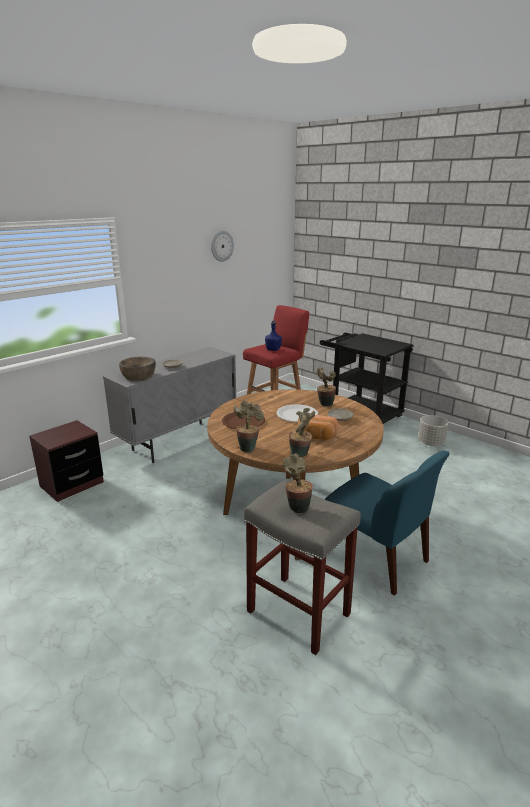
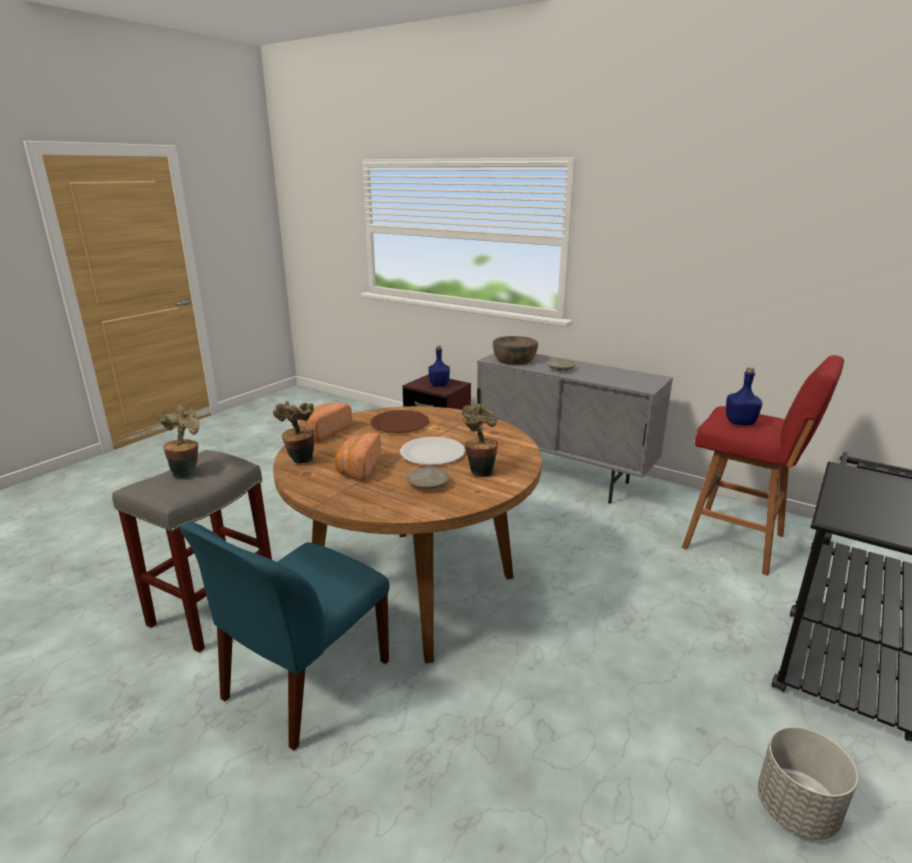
camera: 80 degrees right, 0 degrees up
wall clock [211,231,234,262] -> none
potted plant [234,400,264,452] -> bread [299,402,352,441]
none -> blue bottle [429,346,450,386]

